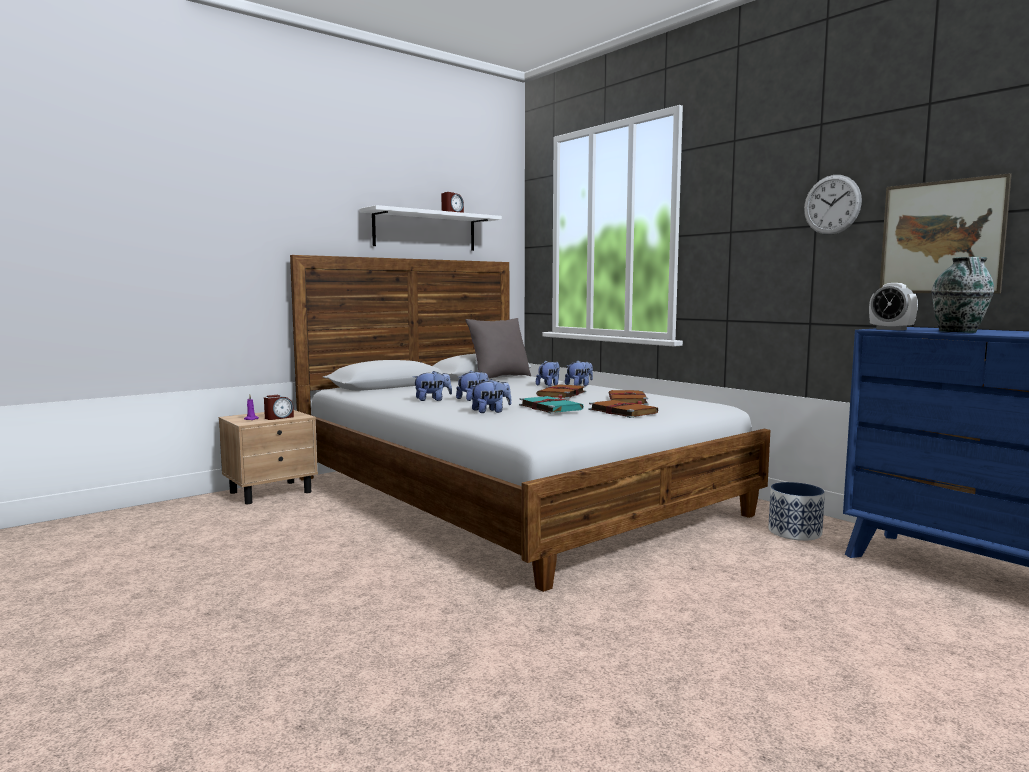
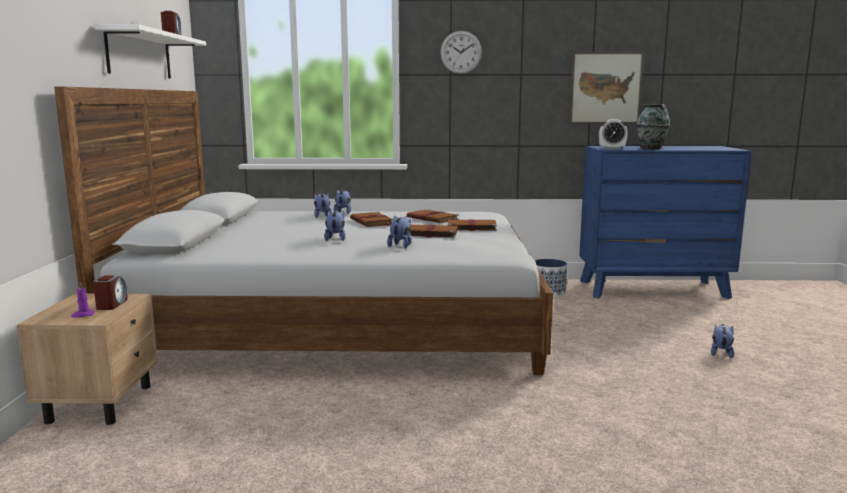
camera: 50 degrees left, 5 degrees up
plush toy [413,371,452,401] -> plush toy moved to [711,324,734,359]
grey pillow [465,318,531,379] -> none
turquoise book [519,396,584,414] -> brown book [410,225,458,238]
wall clock [804,175,862,235] -> wall clock moved to [440,31,482,74]

